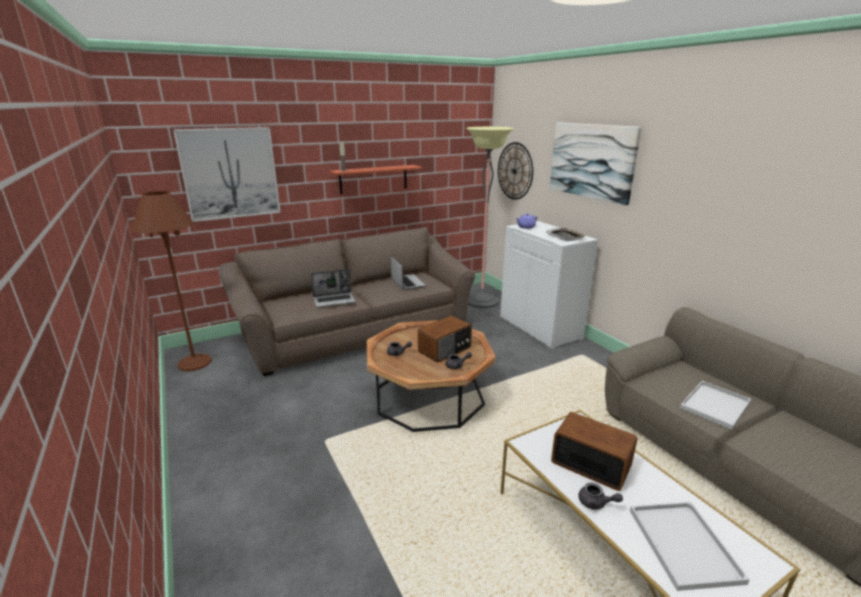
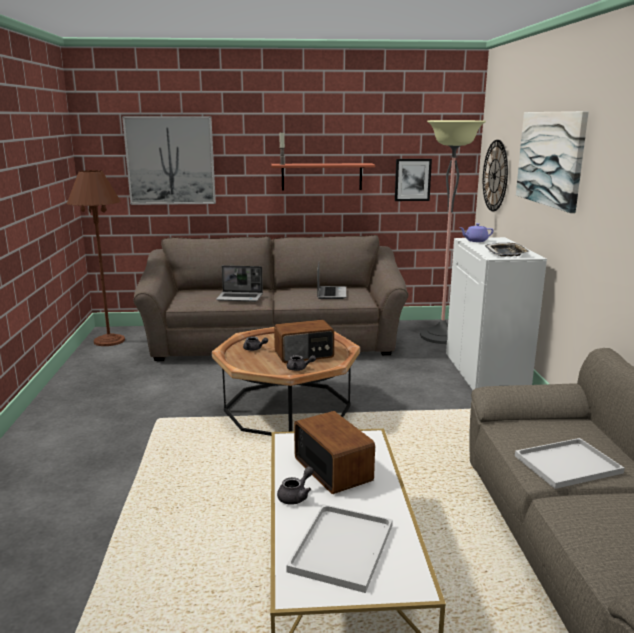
camera: 25 degrees right, 5 degrees down
grey teapot [578,483,623,509] -> grey teapot turned 105 degrees counterclockwise [277,466,314,505]
none -> picture [395,159,432,201]

